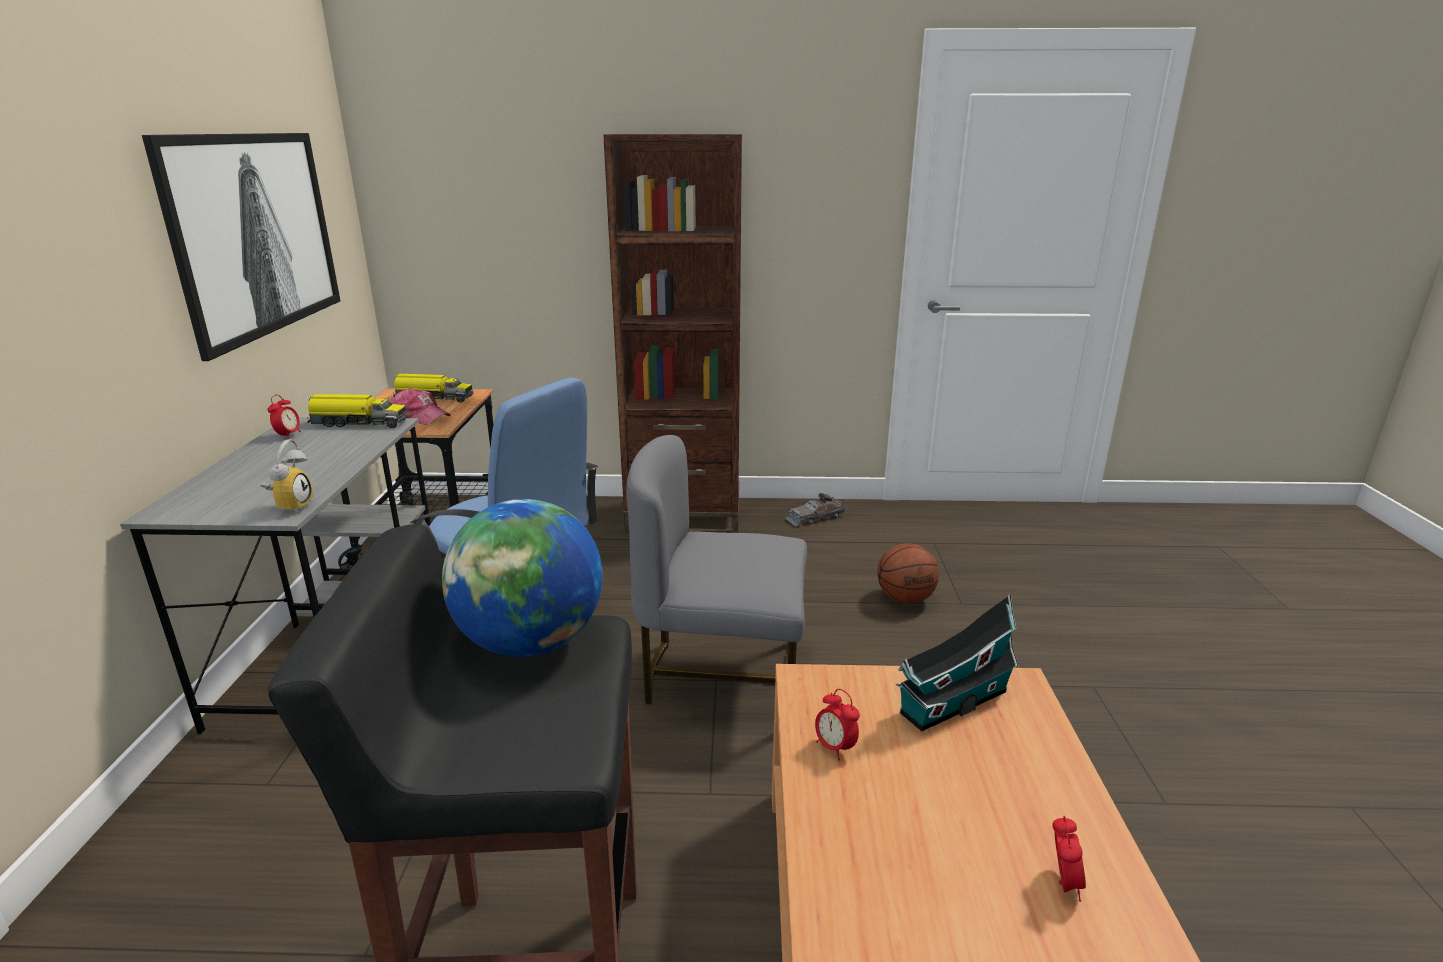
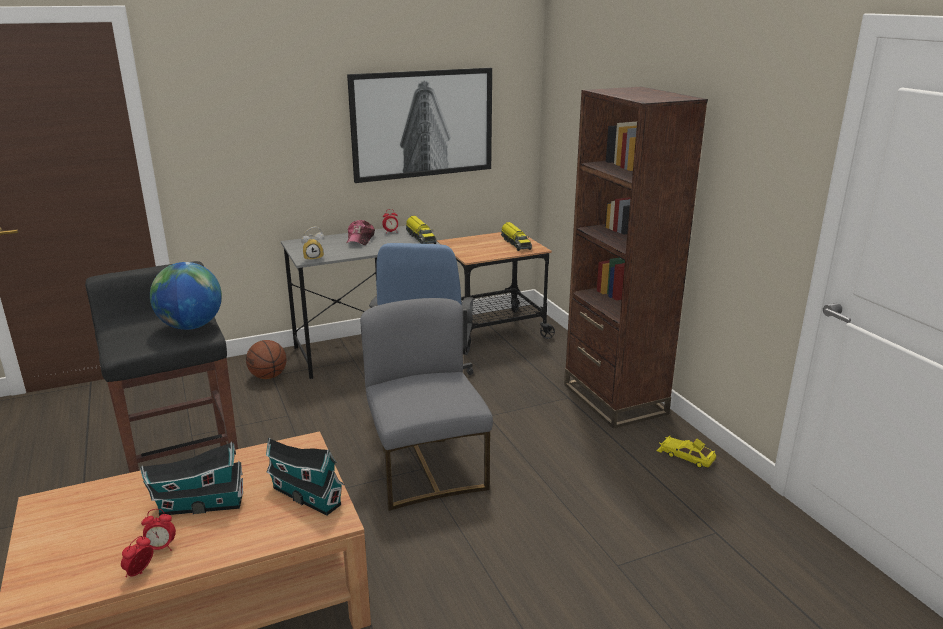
camera: 65 degrees right, 0 degrees up
cap [391,388,451,425] -> cap moved to [346,220,375,245]
grey toy car [785,493,844,527] -> yellow toy car [656,436,716,468]
alarm clock [815,689,860,760] -> alarm clock moved to [121,536,153,577]
basketball [877,543,939,604] -> basketball moved to [246,340,286,379]
none -> toy house [140,442,243,516]

